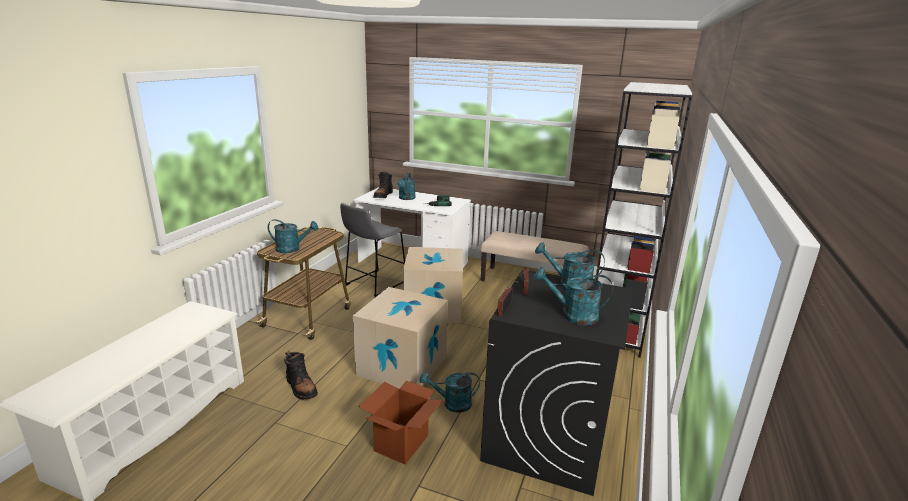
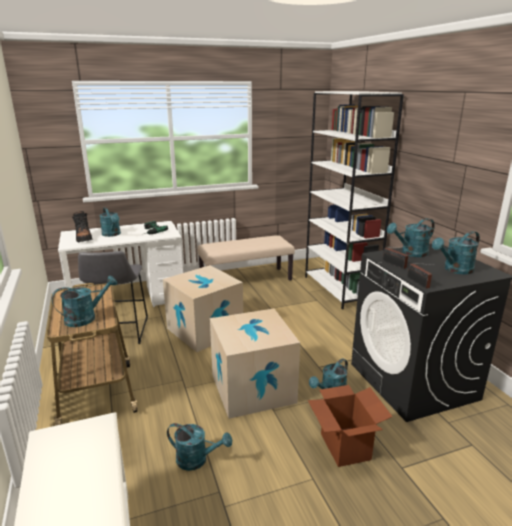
camera: 40 degrees left, 0 degrees up
black boot [284,351,318,400] -> turquoise watering can [167,423,232,471]

